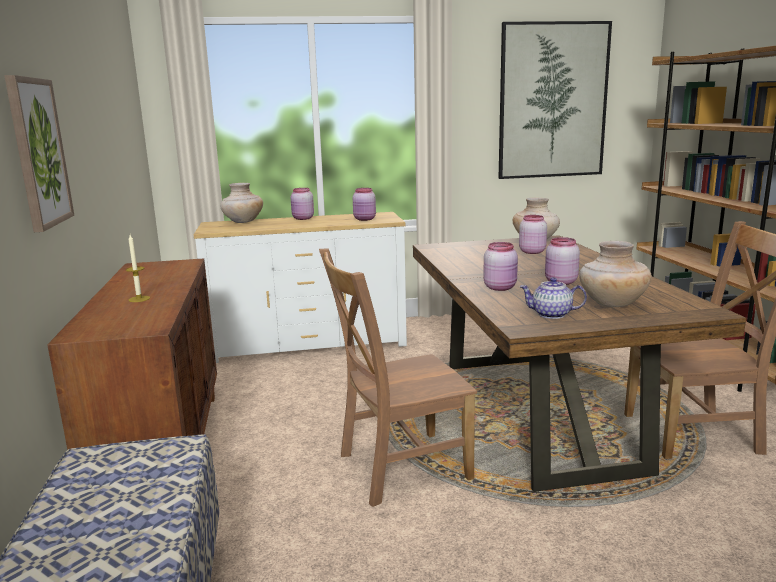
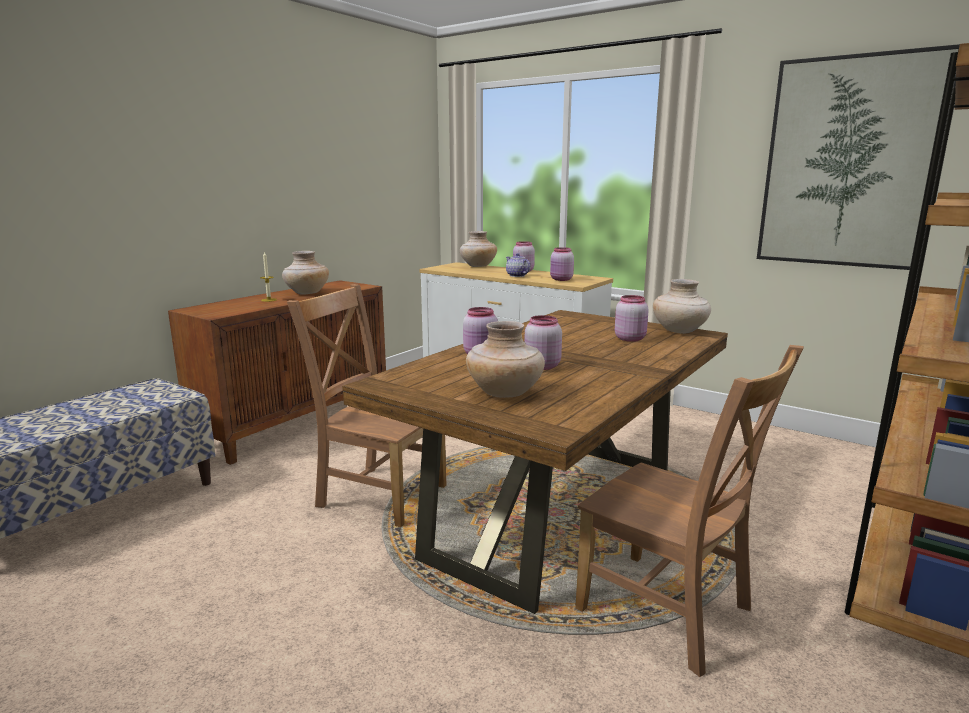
camera: 45 degrees right, 0 degrees up
picture [4,75,74,232] -> none
teapot [519,277,587,319] -> teapot moved to [506,253,531,277]
none -> beige vase [282,251,329,295]

